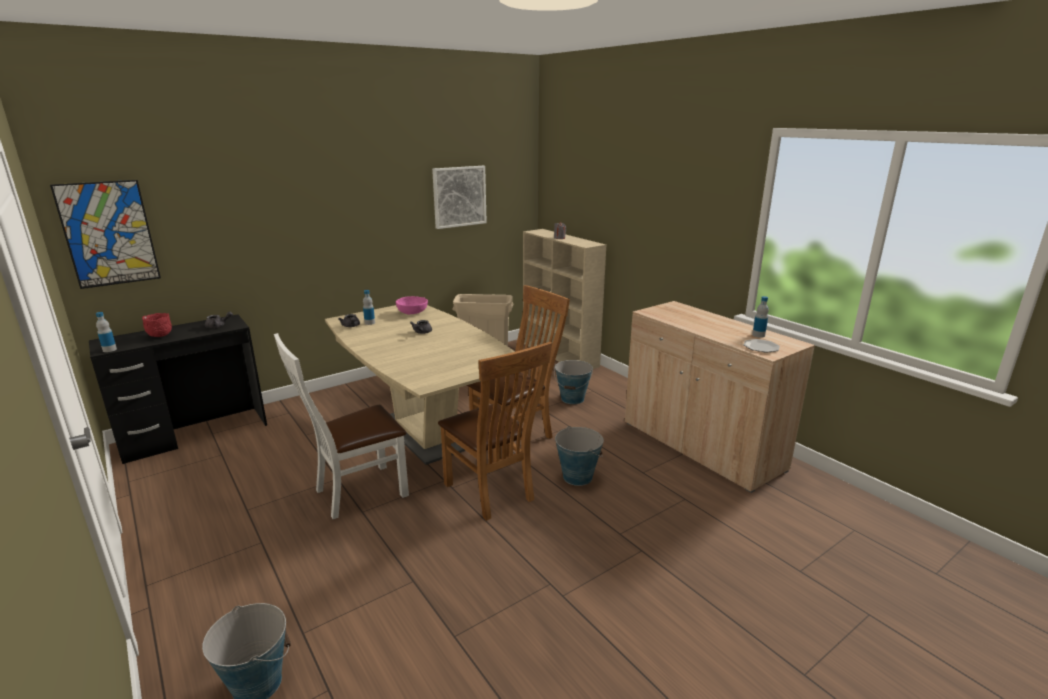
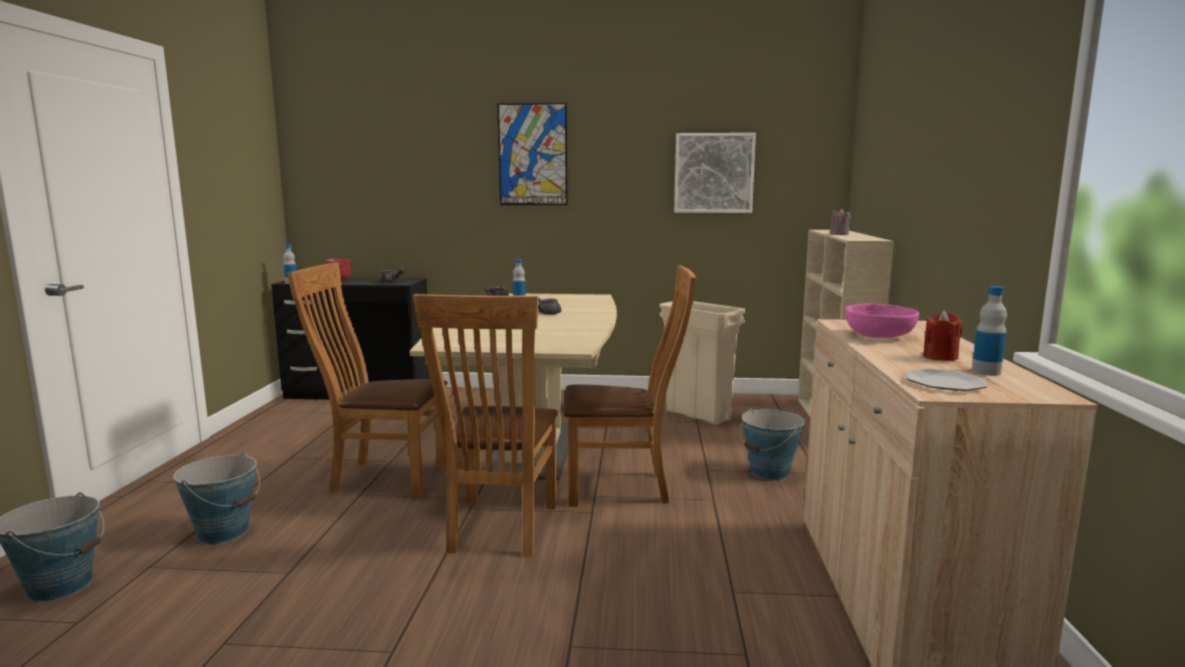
camera: 40 degrees right, 10 degrees down
picture [50,180,161,289] -> picture moved to [497,103,567,205]
white chair [274,333,409,519] -> brown chair [287,262,448,498]
pink bowl [396,296,428,314] -> pink bowl moved to [846,304,919,338]
bucket [555,426,604,486] -> bucket moved to [173,453,260,544]
none -> red candle [923,310,963,361]

